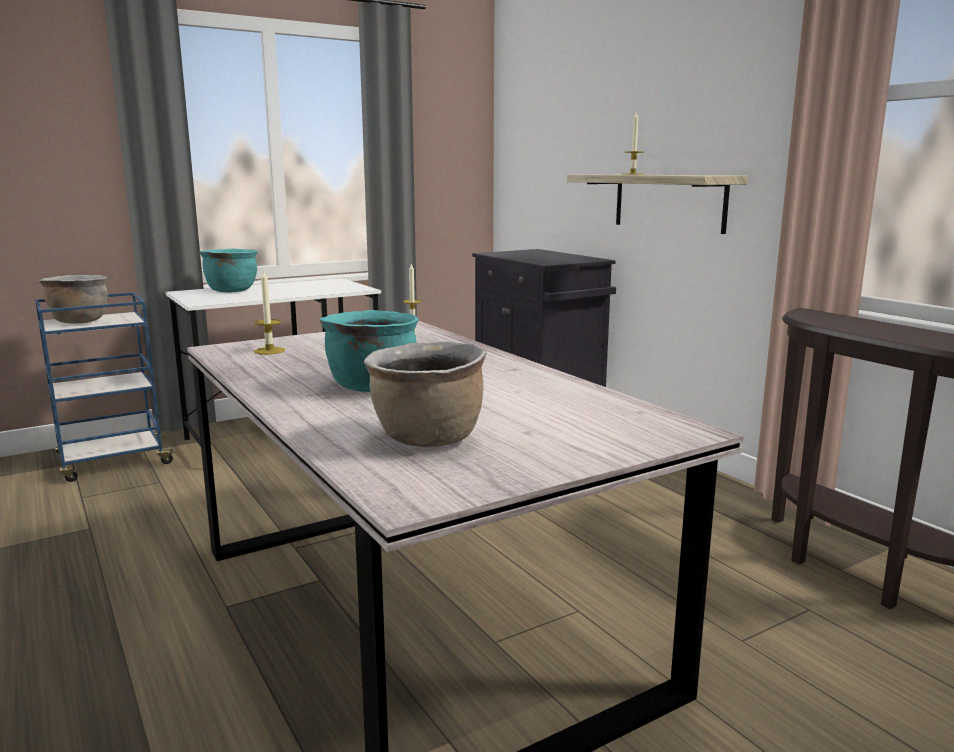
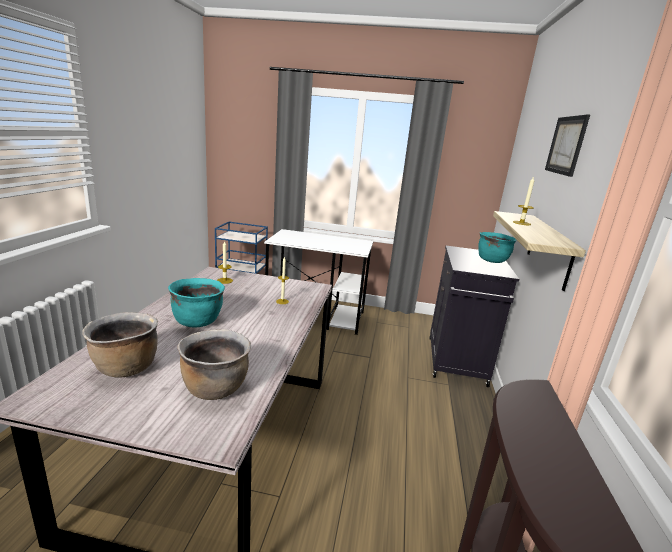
camera: 40 degrees right, 5 degrees up
brown cooking pot [39,275,108,323] -> brown cooking pot moved to [177,329,251,400]
turquoise cooking pot [199,249,257,293] -> turquoise cooking pot moved to [478,232,517,263]
none -> picture [545,114,590,177]

